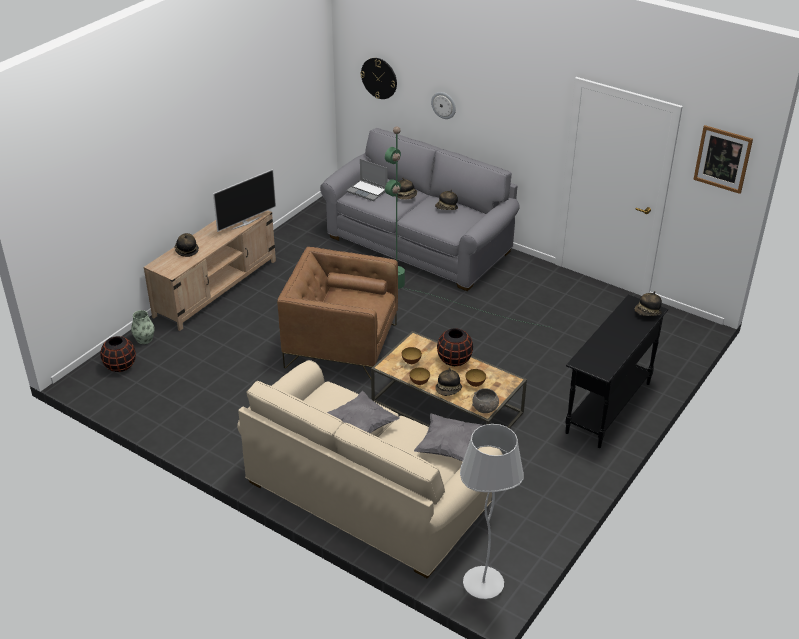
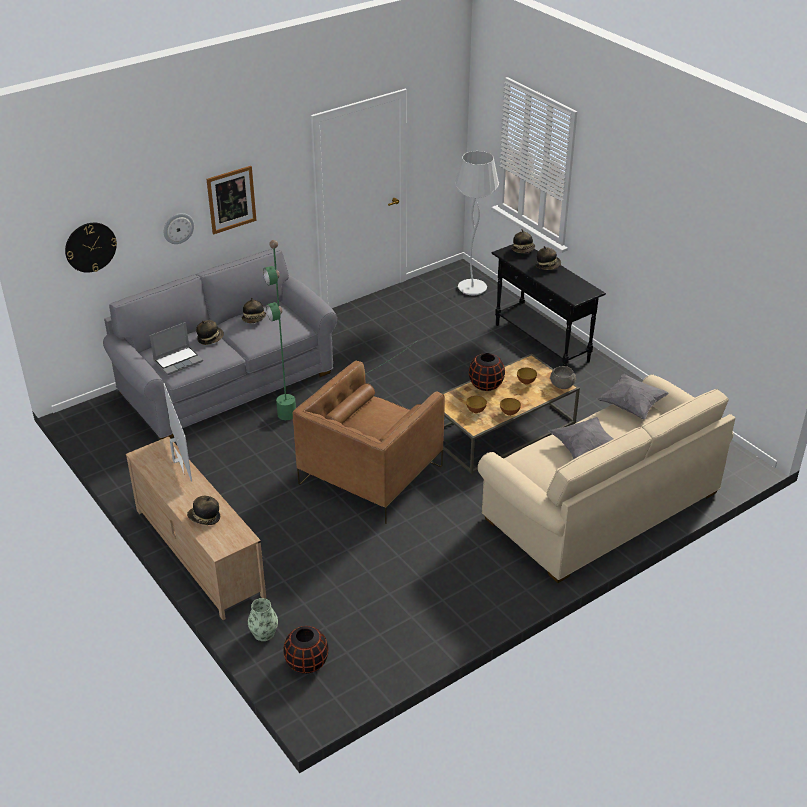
camera: 70 degrees left, 0 degrees up
hat [435,368,462,396] -> hat moved to [536,246,561,270]
white floor lamp [460,424,524,599] -> white floor lamp moved to [455,151,499,296]
picture [693,125,753,194] -> picture moved to [207,166,256,234]

